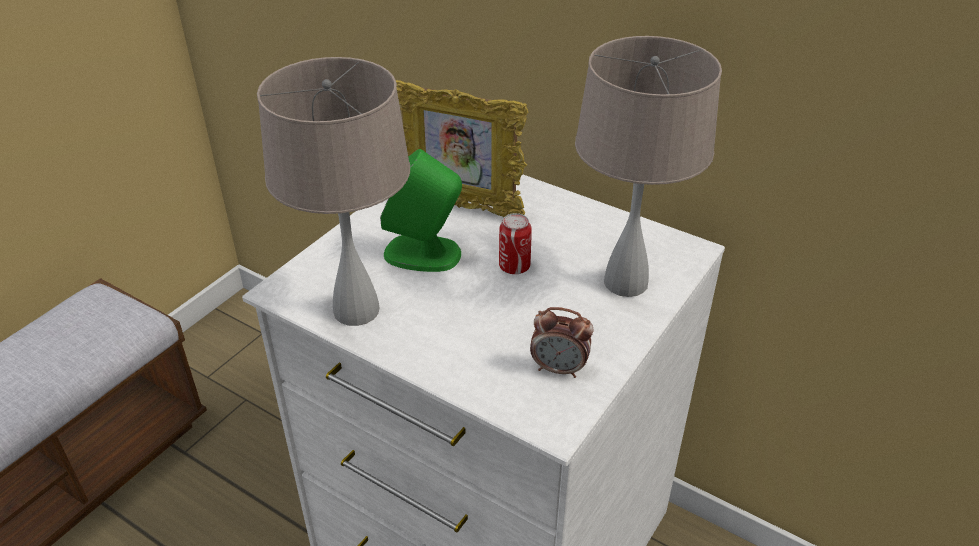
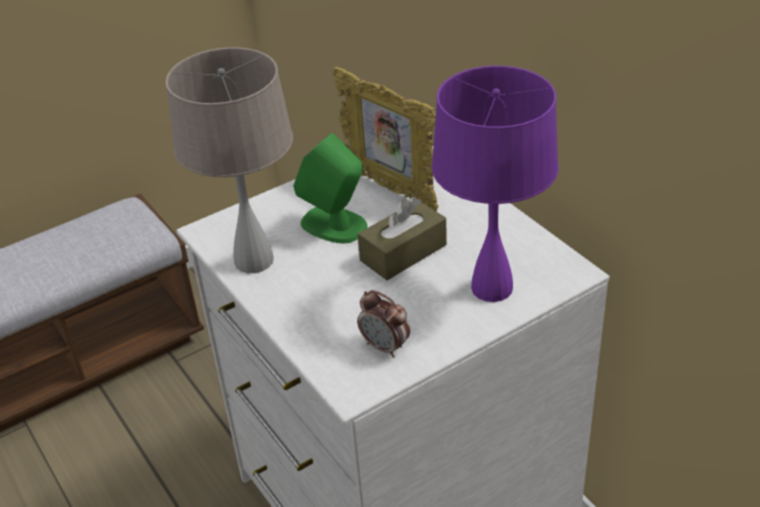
camera: 25 degrees right, 0 degrees up
can [499,213,532,274] -> brown tissue box [358,197,447,280]
beige table lamp [575,36,722,297] -> purple table lamp [431,66,558,302]

